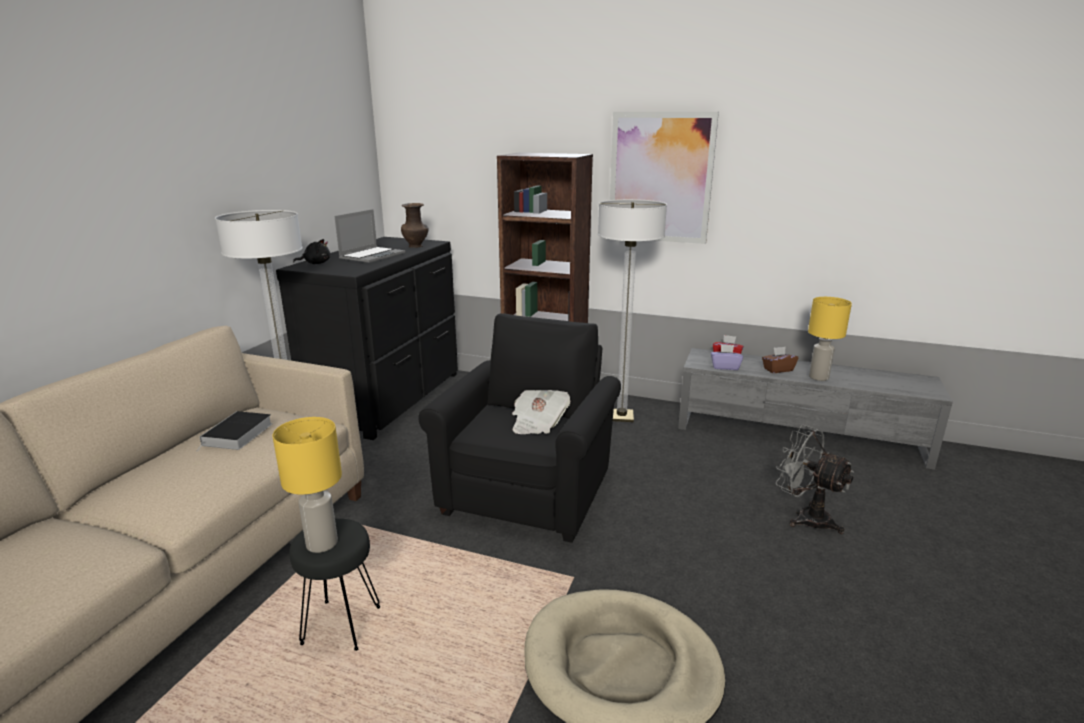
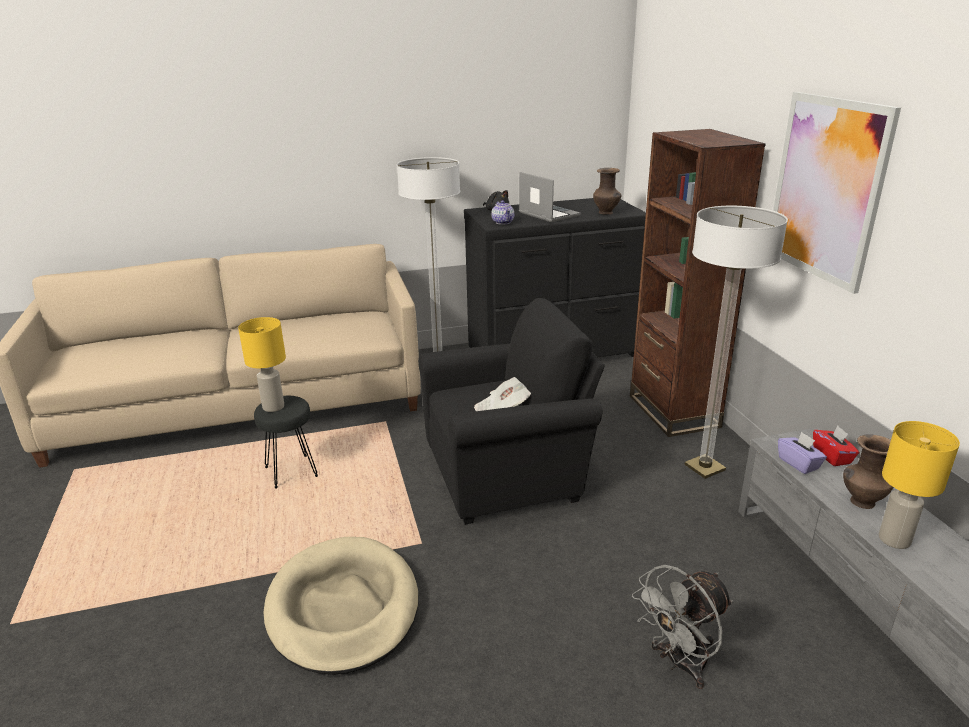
camera: 55 degrees right, 5 degrees up
book [196,411,272,452] -> none
laptop [334,209,405,264] -> laptop turned 120 degrees counterclockwise [519,172,581,222]
brown tissue box [762,347,798,373] -> brown vase [843,434,893,509]
grey fan [776,424,854,534] -> grey fan turned 135 degrees counterclockwise [632,565,733,689]
none -> teapot [491,200,514,225]

